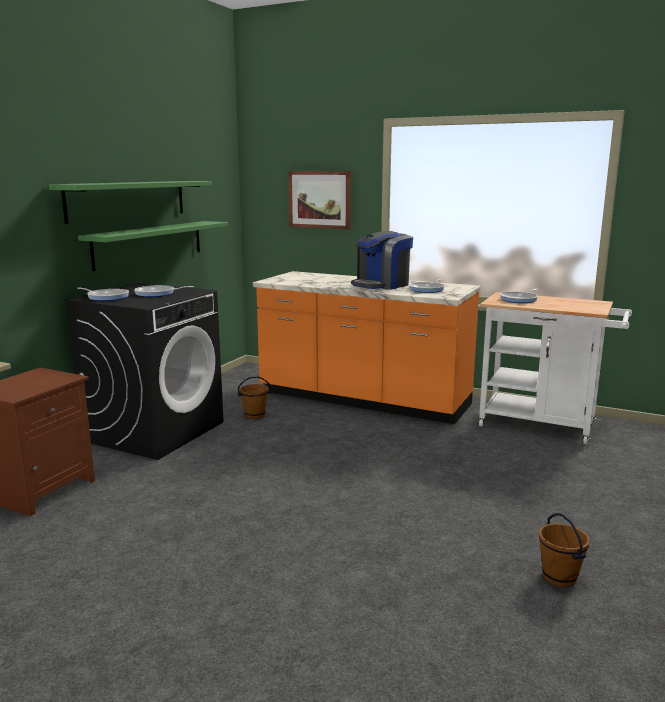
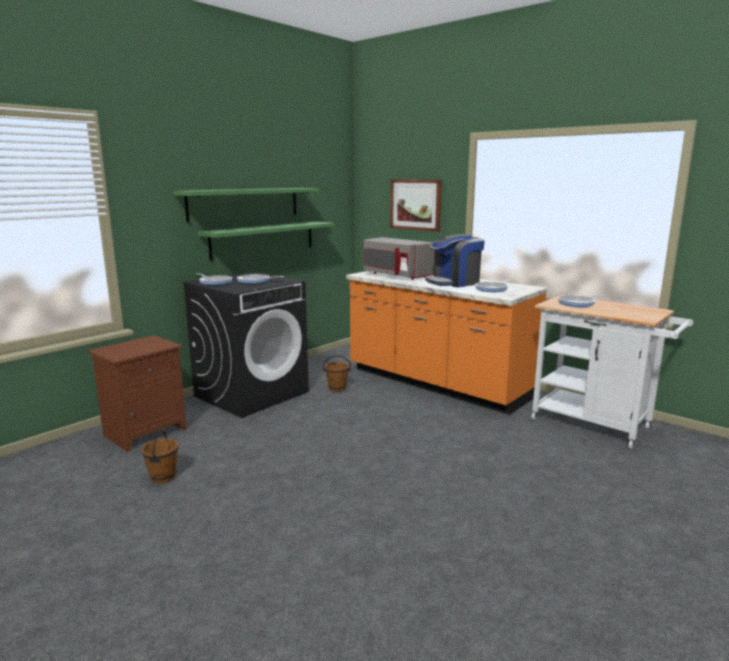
camera: 15 degrees right, 0 degrees up
brown bucket [539,513,590,587] -> brown bucket moved to [141,430,179,483]
none -> grey microwave [364,237,435,280]

